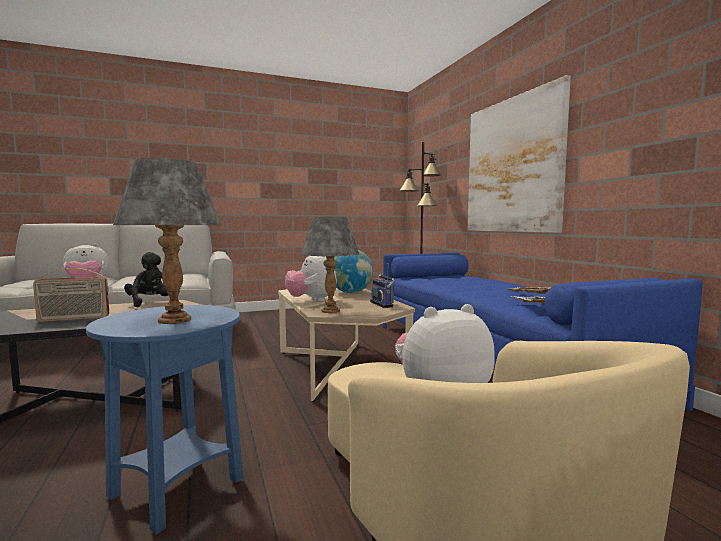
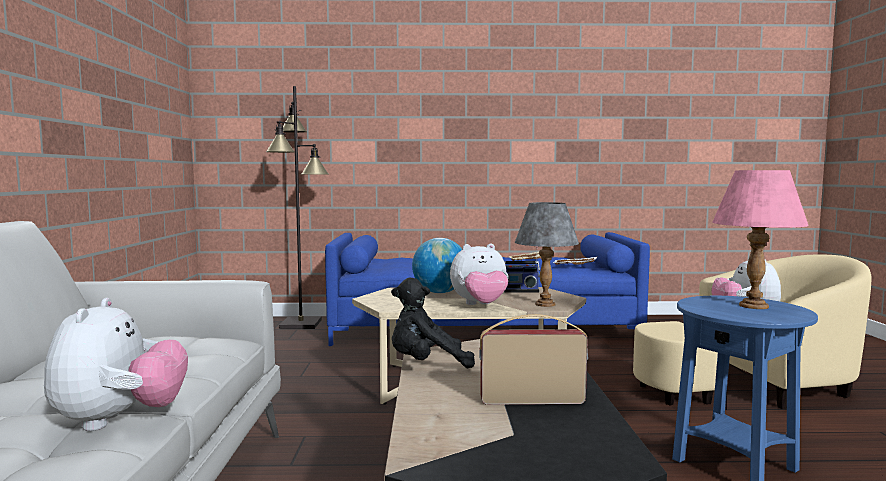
camera: 70 degrees left, 0 degrees up
radio [33,268,109,322] -> radio turned 90 degrees counterclockwise [479,314,588,405]
grey table lamp [113,158,221,324] -> pink table lamp [712,170,809,309]
picture [468,75,571,233] -> none

